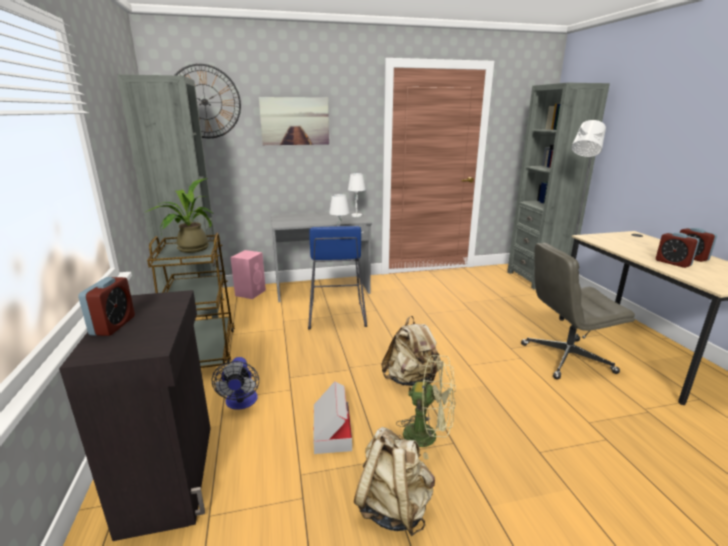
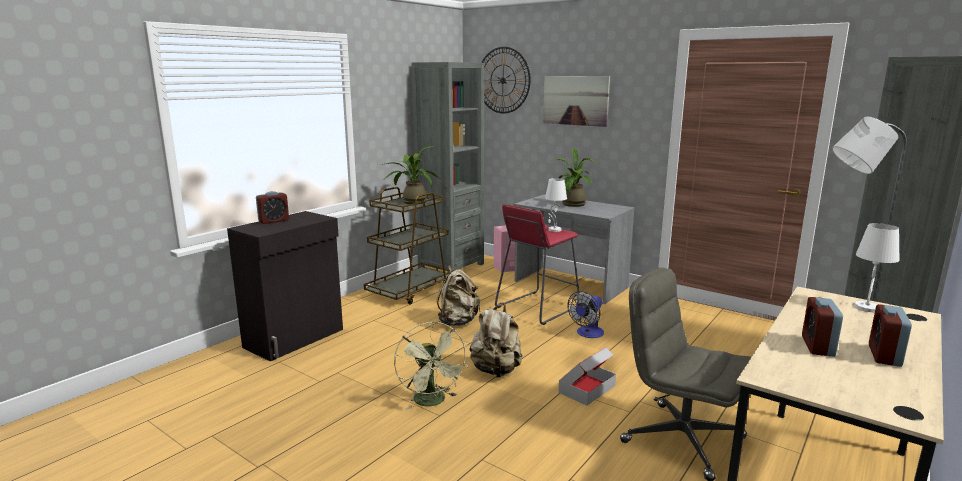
camera: 50 degrees right, 5 degrees down
fan [212,357,259,410] -> fan moved to [568,291,604,338]
blue stool [308,226,367,329] -> red stool [495,204,580,325]
cardboard box [313,381,352,454] -> cardboard box moved to [558,347,616,406]
white table lamp [348,173,366,217] -> white table lamp moved to [854,223,899,312]
beige backpack [354,427,435,536] -> beige backpack moved to [437,265,481,326]
none -> potted plant [551,148,598,207]

